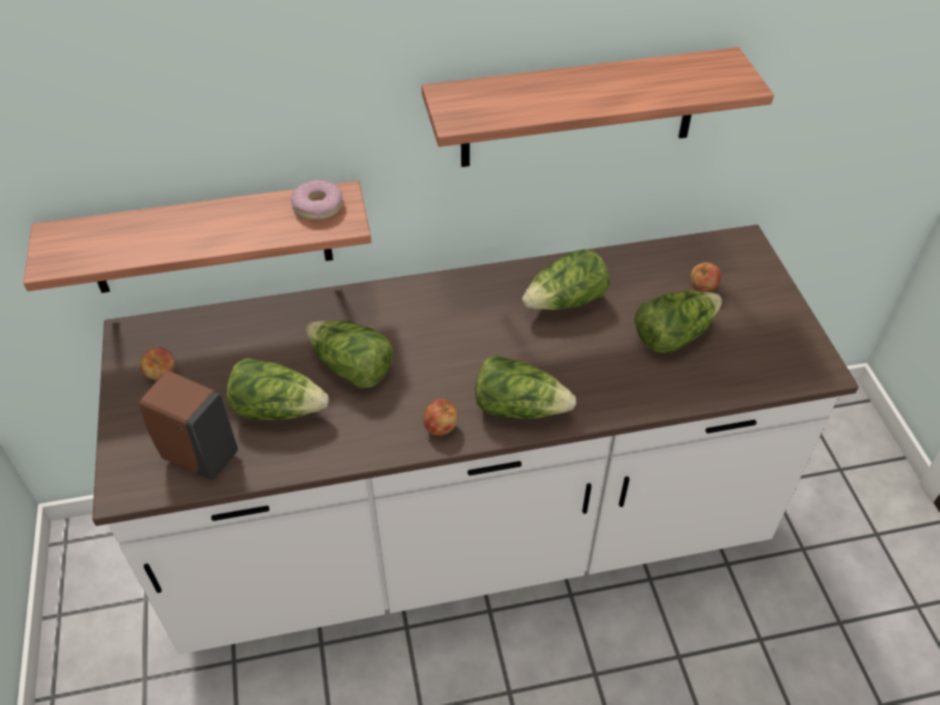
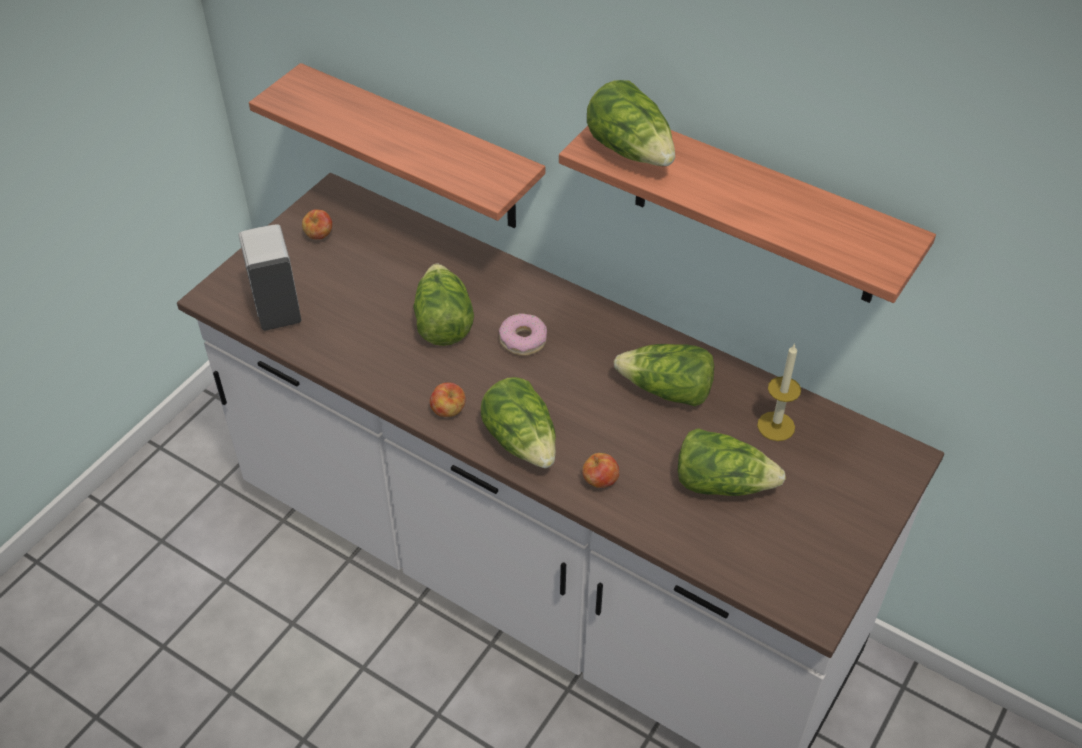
camera: 45 degrees right, 0 degrees up
brown soap dispenser [139,371,238,481] -> white soap dispenser [238,224,301,330]
lettuce [227,358,329,420] -> lettuce moved to [587,80,675,166]
donut [291,180,343,221] -> donut moved to [499,313,547,356]
apple [690,262,721,292] -> apple moved to [582,453,619,488]
none -> candle [757,343,801,441]

